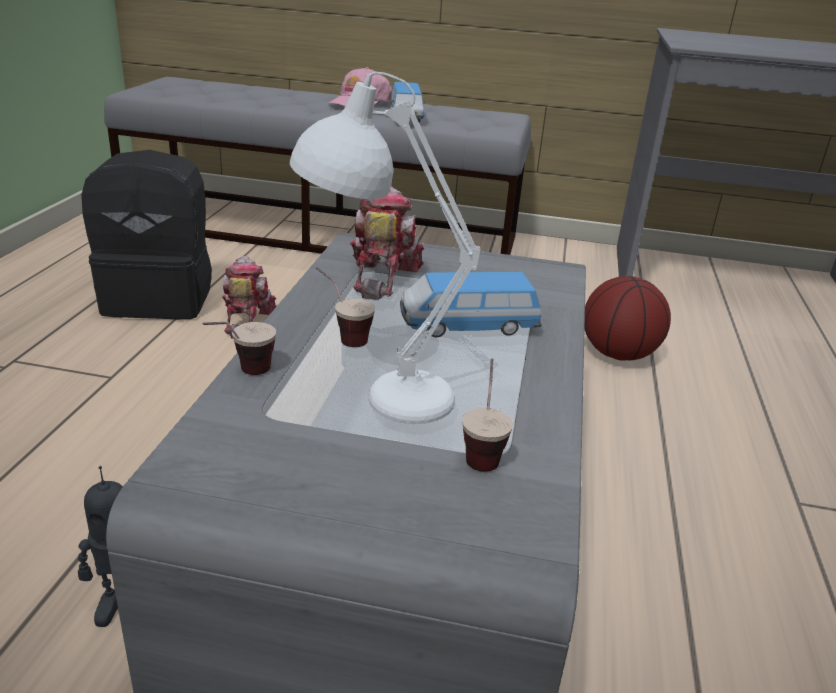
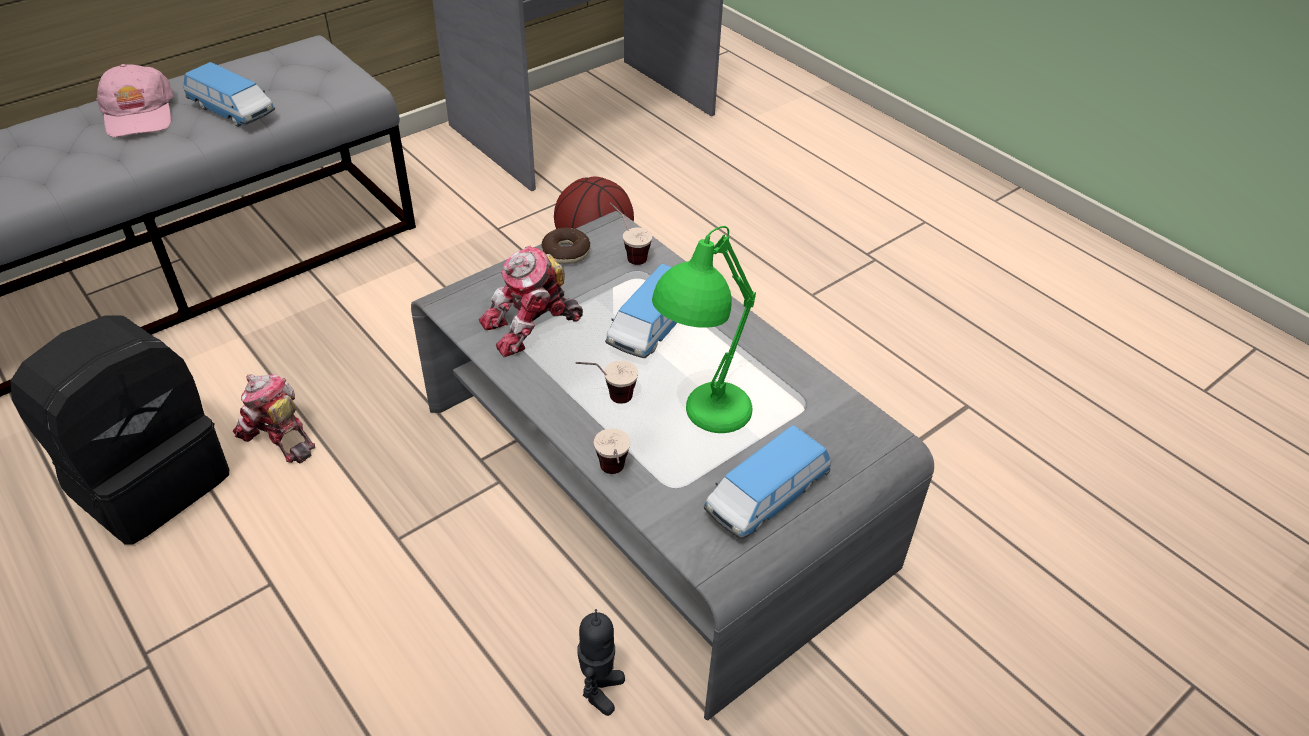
camera: 50 degrees left, 15 degrees up
white table lamp [290,72,480,424] -> green table lamp [652,226,756,433]
toy robot [350,186,424,300] -> toy robot turned 75 degrees counterclockwise [479,245,583,357]
cup [462,358,513,472] -> cup moved to [610,203,652,265]
none -> donut [541,228,590,264]
none -> toy car [704,425,831,539]

